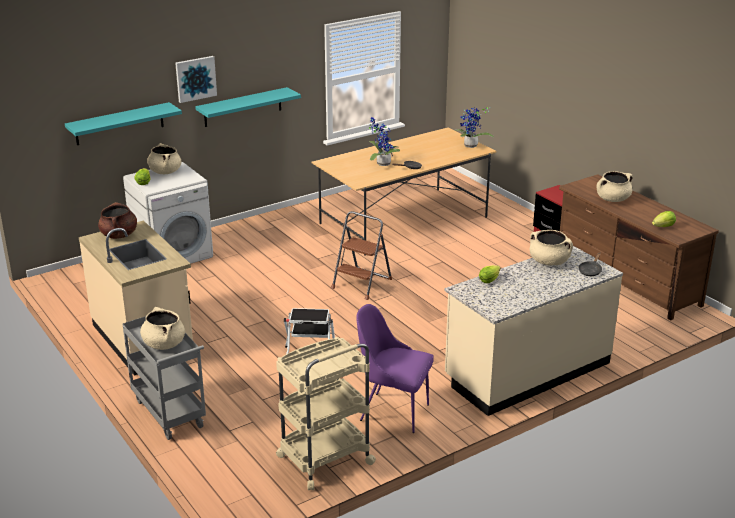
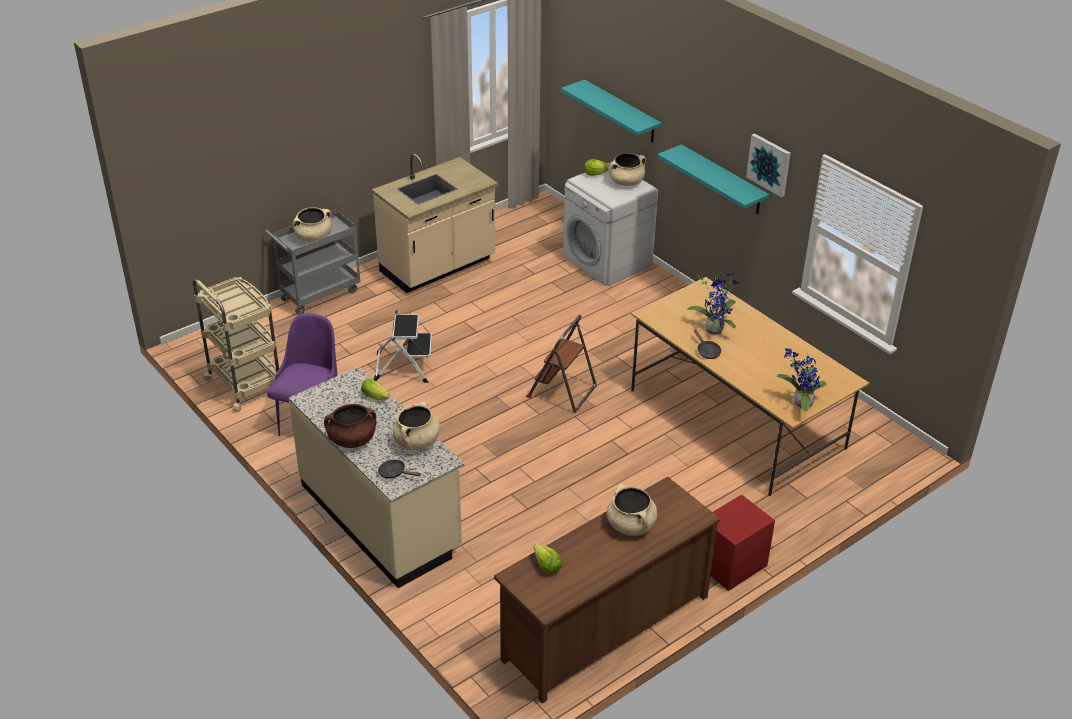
camera: 85 degrees right, 10 degrees up
brown cooking pot [98,202,137,239] -> brown cooking pot moved to [324,404,376,448]
picture [175,56,217,103] -> picture moved to [746,133,791,197]

